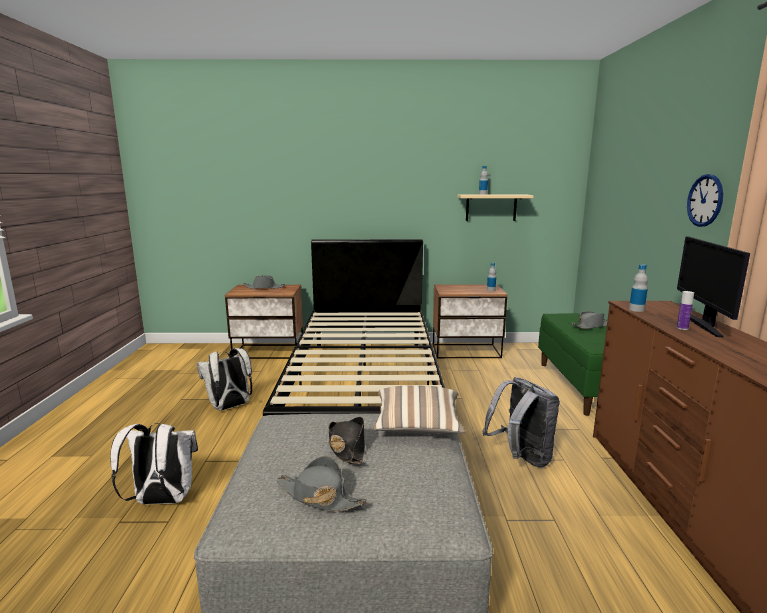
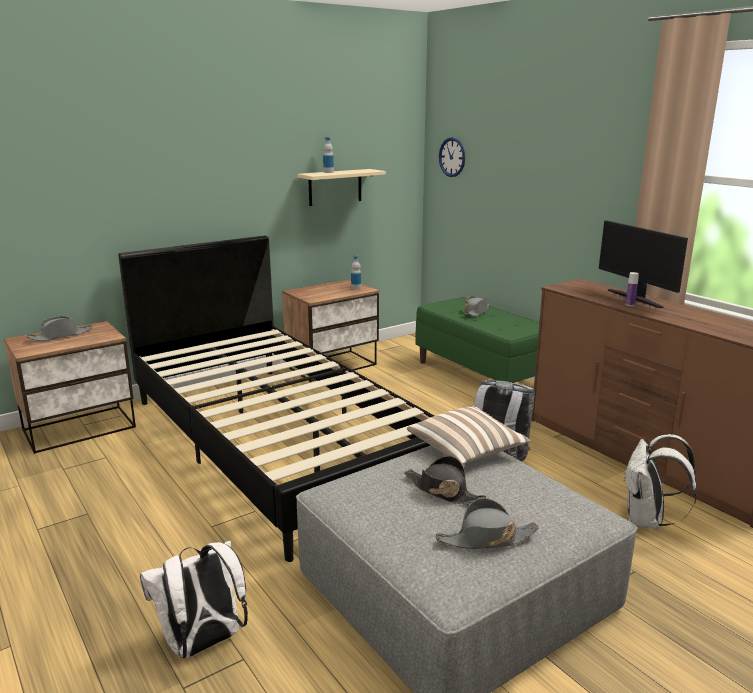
camera: 35 degrees left, 5 degrees up
white backpack [197,348,252,410] -> white backpack moved to [623,434,697,530]
bottle [629,264,648,312] -> none
wall clock [687,174,723,227] -> wall clock moved to [439,137,465,177]

